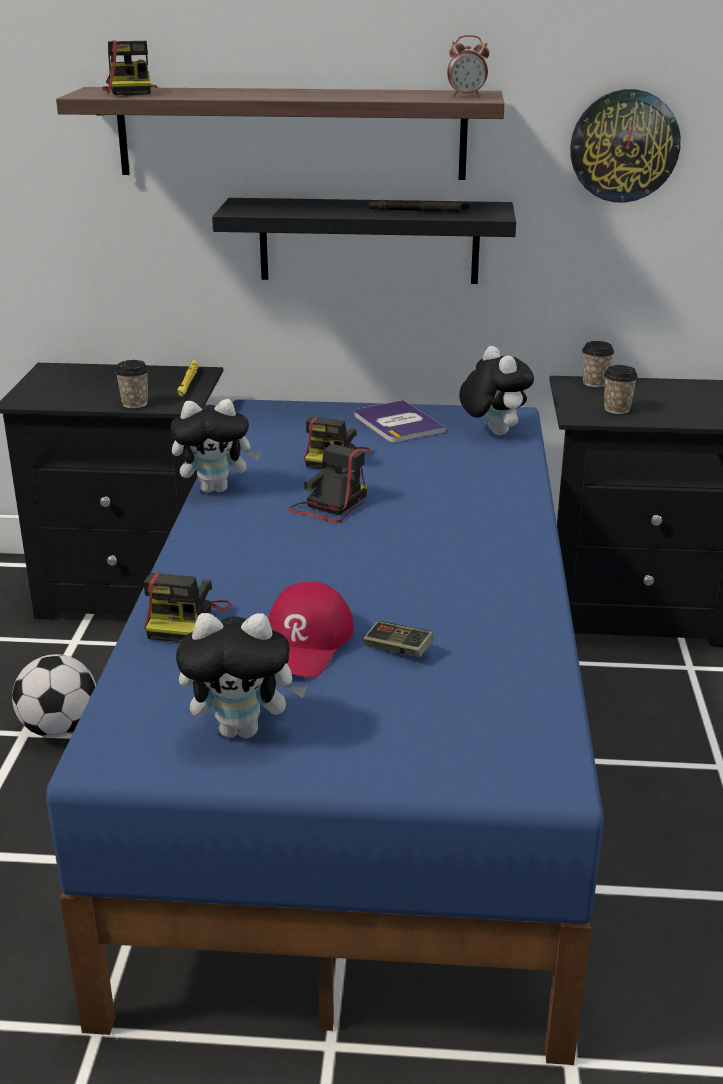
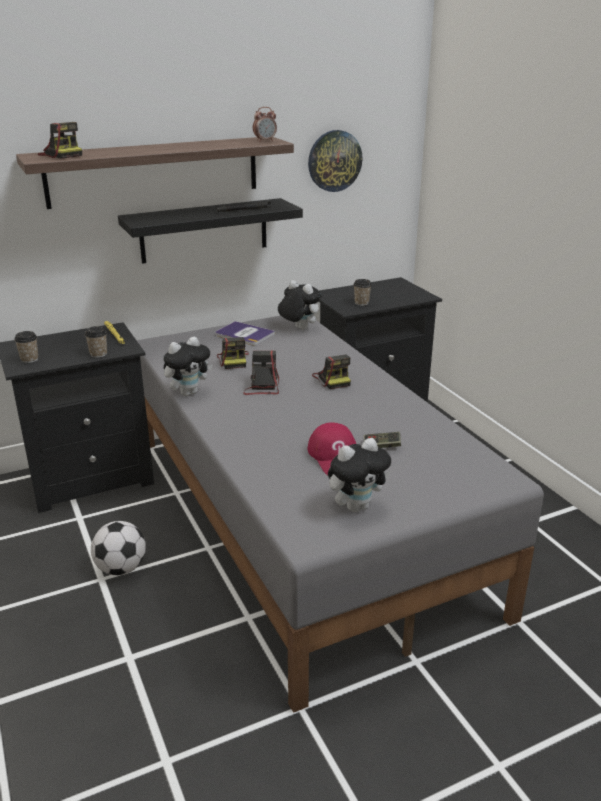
camera: 30 degrees left, 0 degrees up
blue bed [46,399,604,1065] -> grey bed [137,316,544,713]
camera [144,572,231,642] -> camera moved to [312,355,351,389]
cup [582,341,614,387] -> cup moved to [14,331,38,363]

